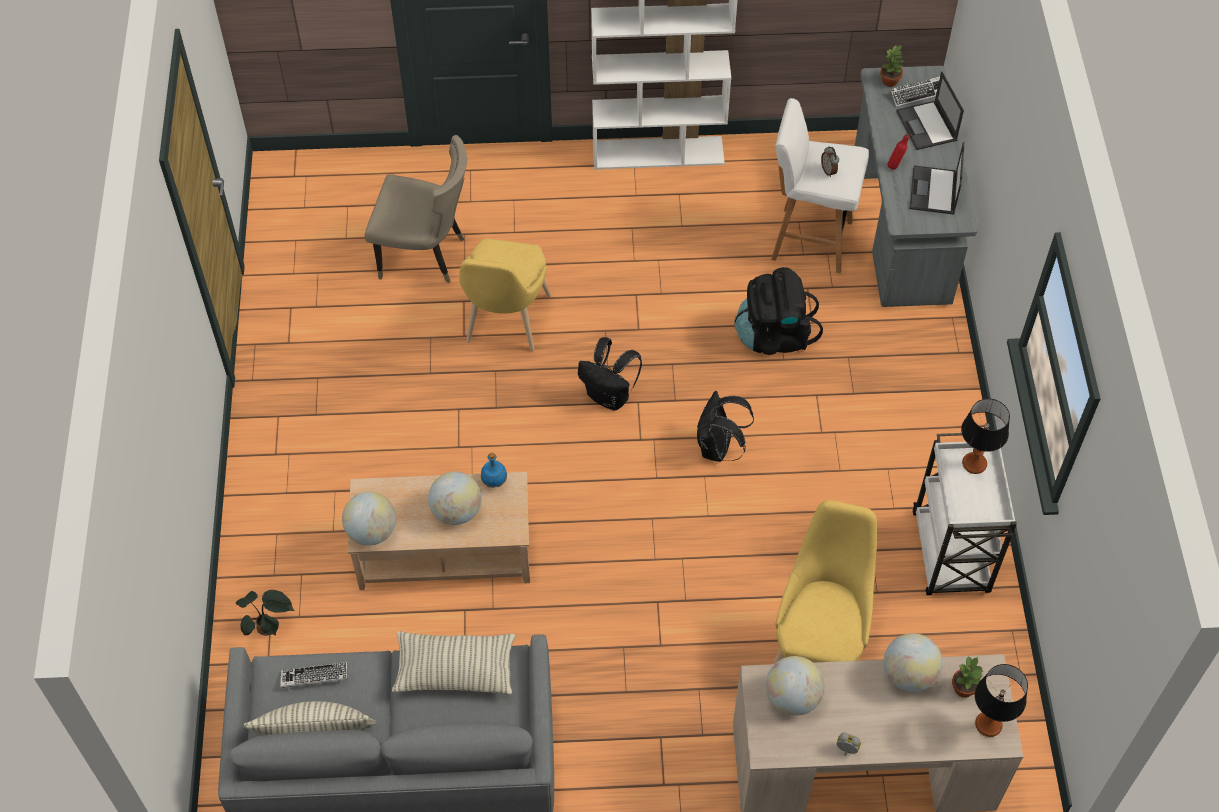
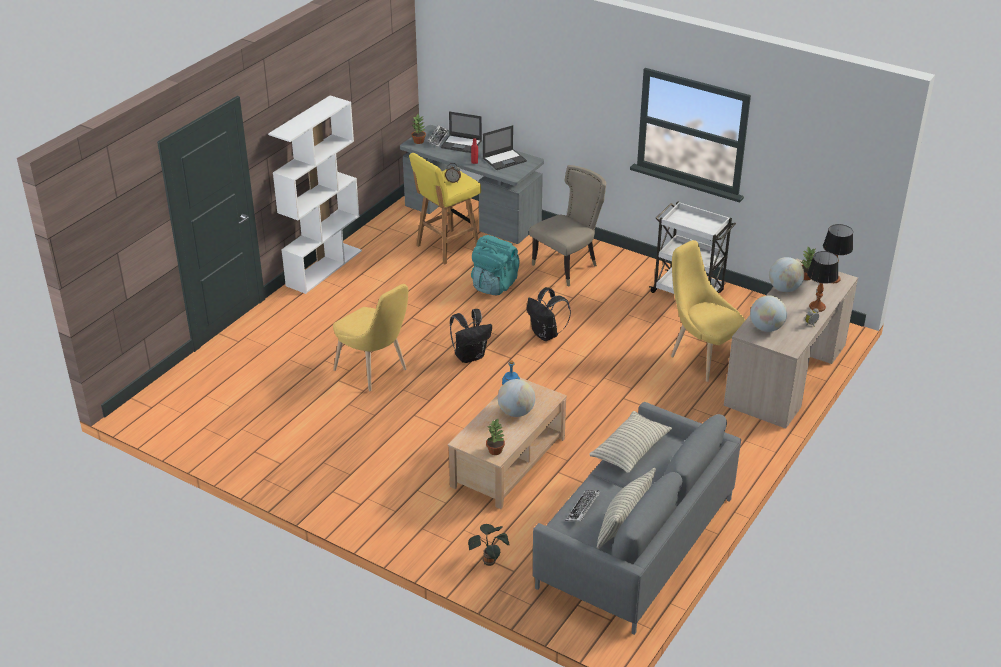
camera: 55 degrees left, 20 degrees down
globe [342,492,396,546] -> potted plant [486,419,505,455]
beige chair [365,135,467,283] -> beige chair moved to [529,165,606,286]
black backpack [734,267,823,355] -> turquoise backpack [471,235,519,295]
white stool [771,98,869,273] -> yellow stool [409,153,481,265]
laptop [910,142,964,215] -> laptop turned 75 degrees counterclockwise [483,125,527,170]
table lamp [961,399,1010,474] -> table lamp moved to [807,251,838,312]

